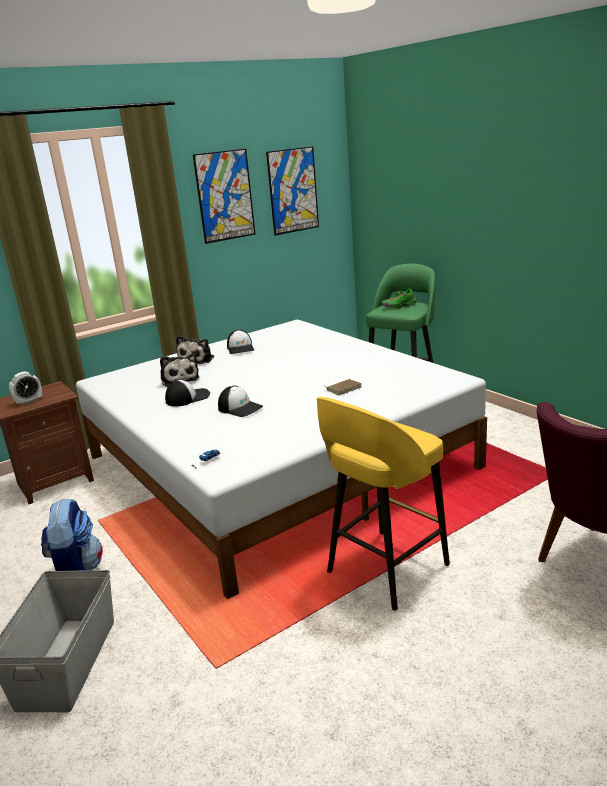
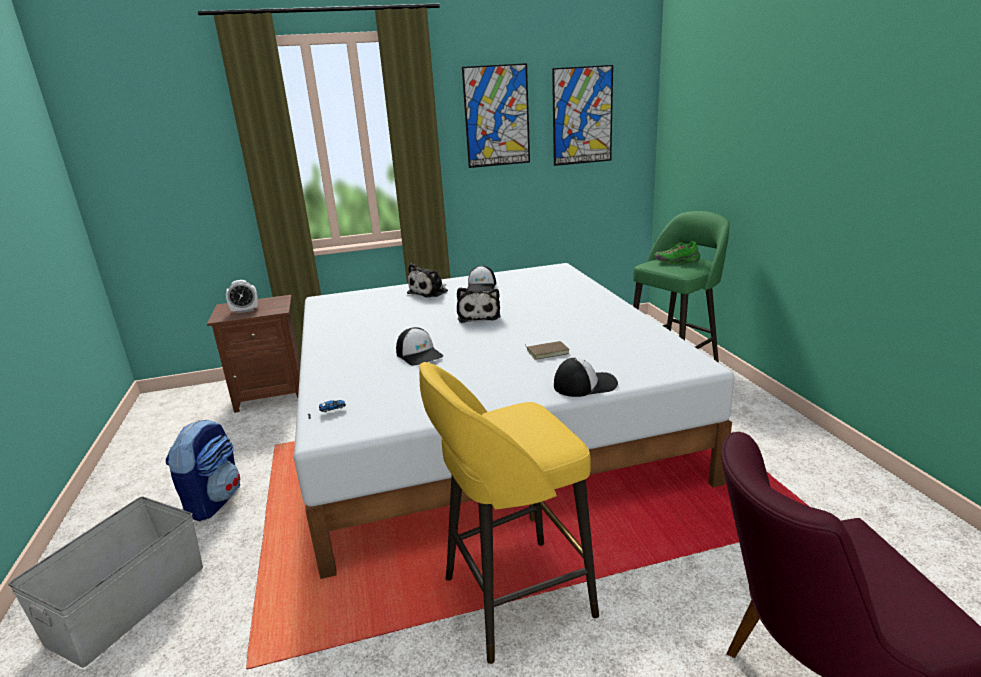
camera: 20 degrees right, 0 degrees up
plush toy [160,354,200,387] -> plush toy moved to [457,287,500,323]
cap [165,380,210,406] -> cap moved to [554,358,618,397]

